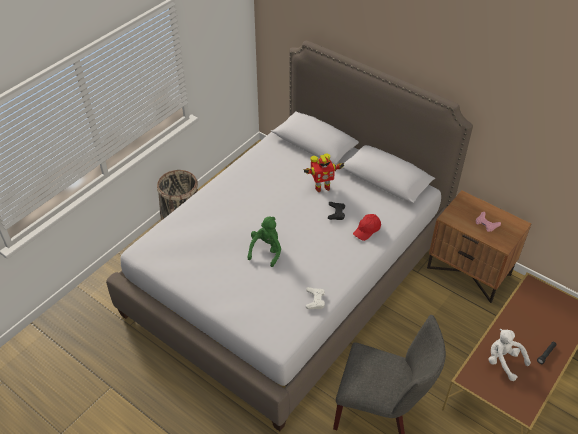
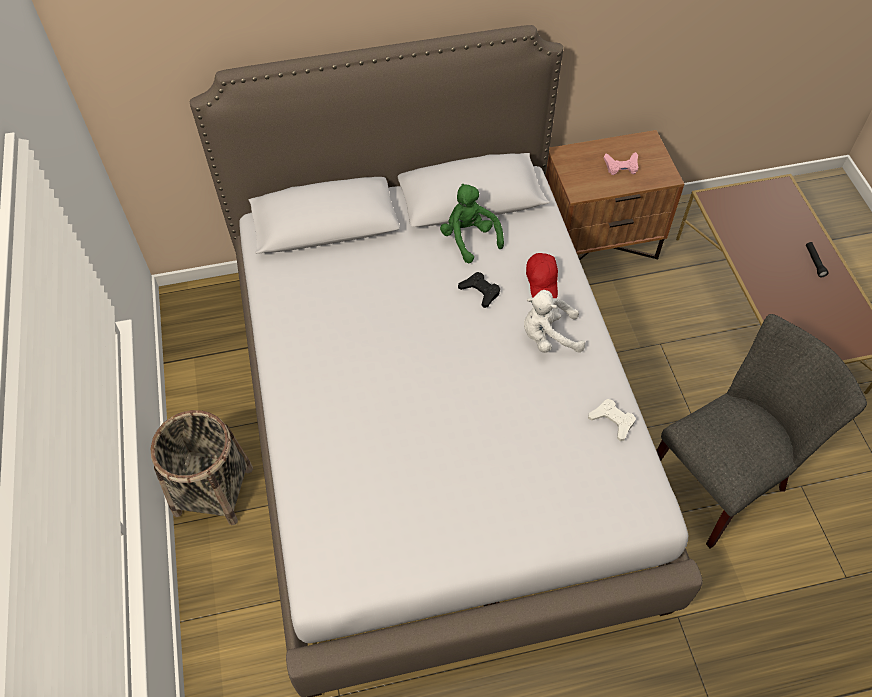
camera: 50 degrees left, 10 degrees up
green plush toy [247,217,281,267] -> green plush toy moved to [440,184,504,263]
toy robot [304,154,344,192] -> none
white plush toy [489,329,531,381] -> white plush toy moved to [524,290,585,353]

